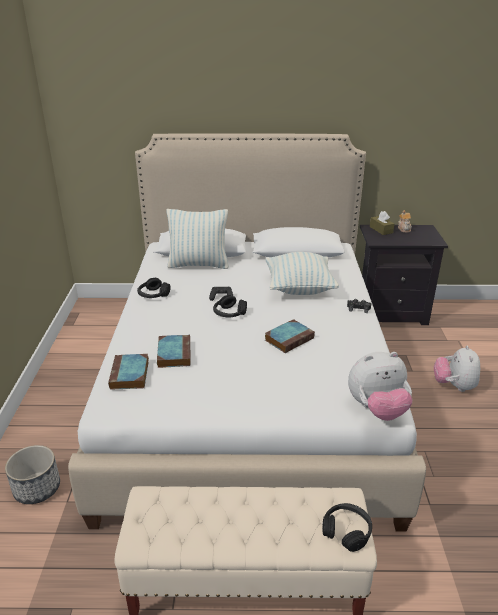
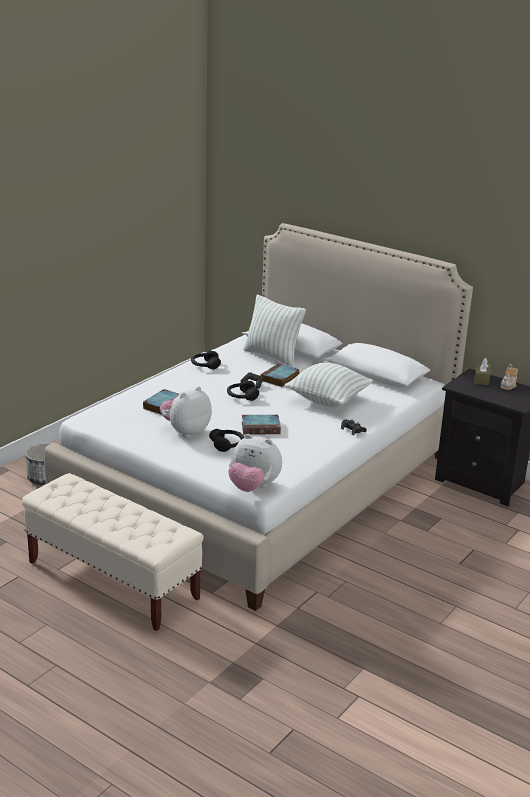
camera: 35 degrees right, 5 degrees down
book [108,354,149,390] -> book moved to [261,363,299,387]
black headphones [322,503,372,552] -> black headphones moved to [209,429,245,452]
plush toy [434,346,480,392] -> plush toy moved to [160,387,212,438]

